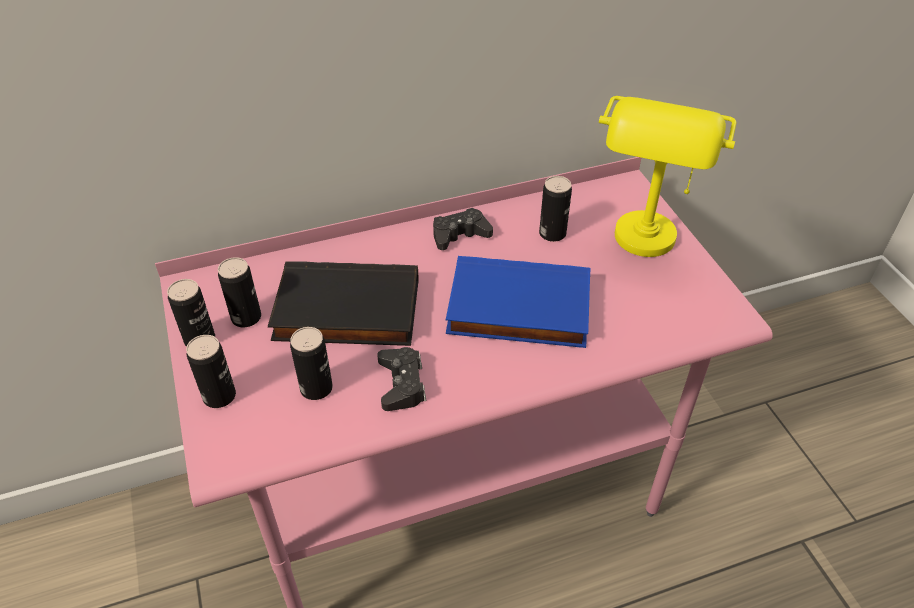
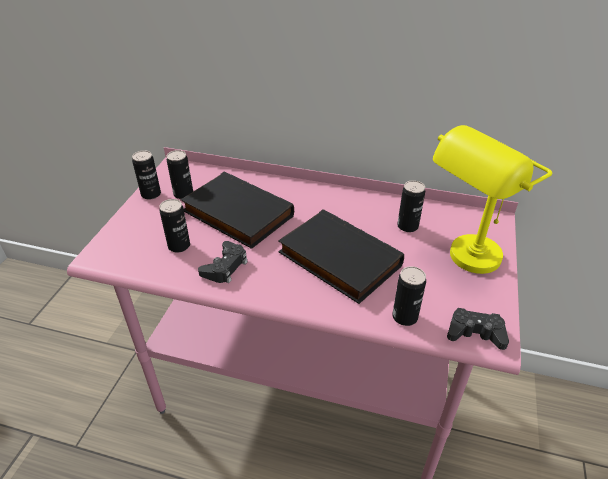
camera: 35 degrees right, 5 degrees down
can [186,335,236,408] -> can moved to [392,266,426,326]
black game controller [433,208,493,250] -> black game controller moved to [447,308,509,350]
blue book [446,256,590,348] -> black book [278,209,404,304]

